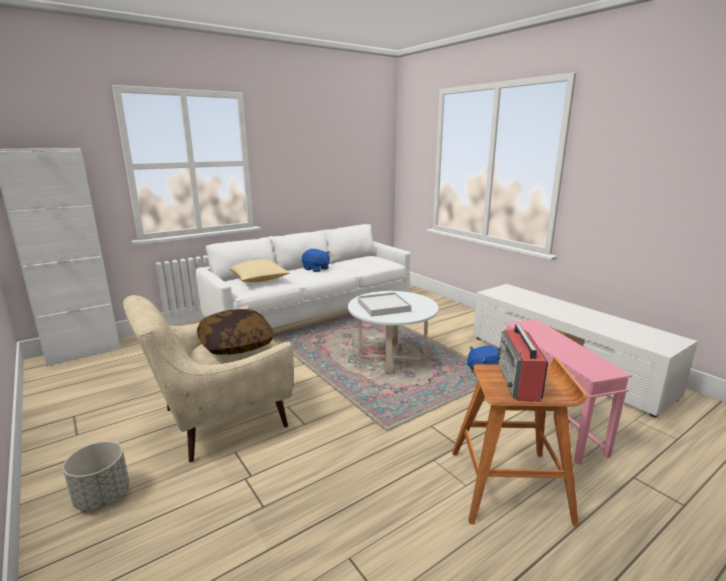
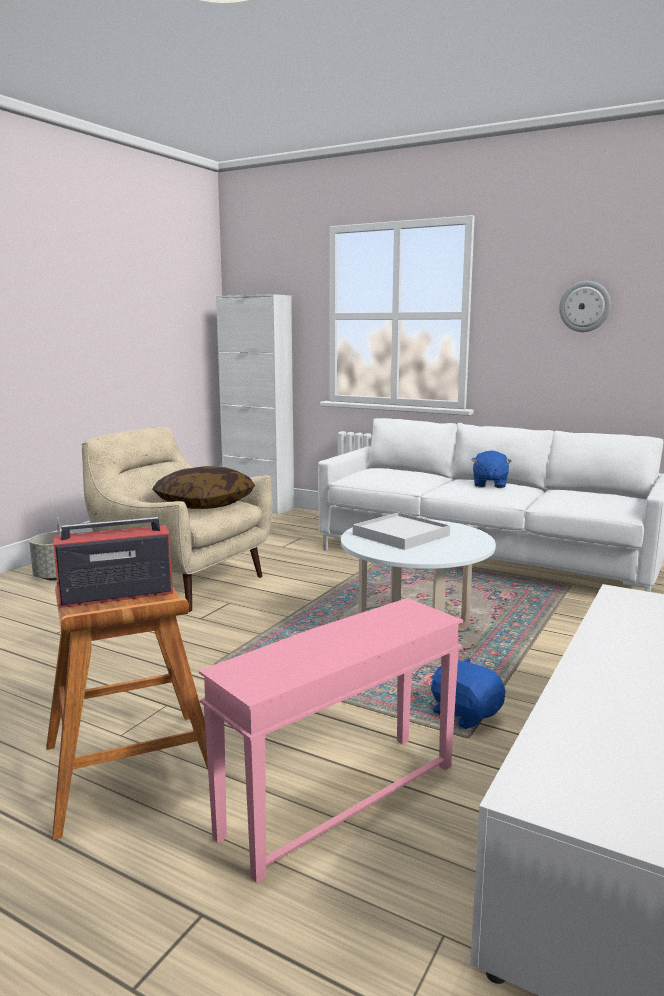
camera: 65 degrees right, 5 degrees down
pillow [230,259,289,282] -> none
none -> wall clock [559,281,611,332]

